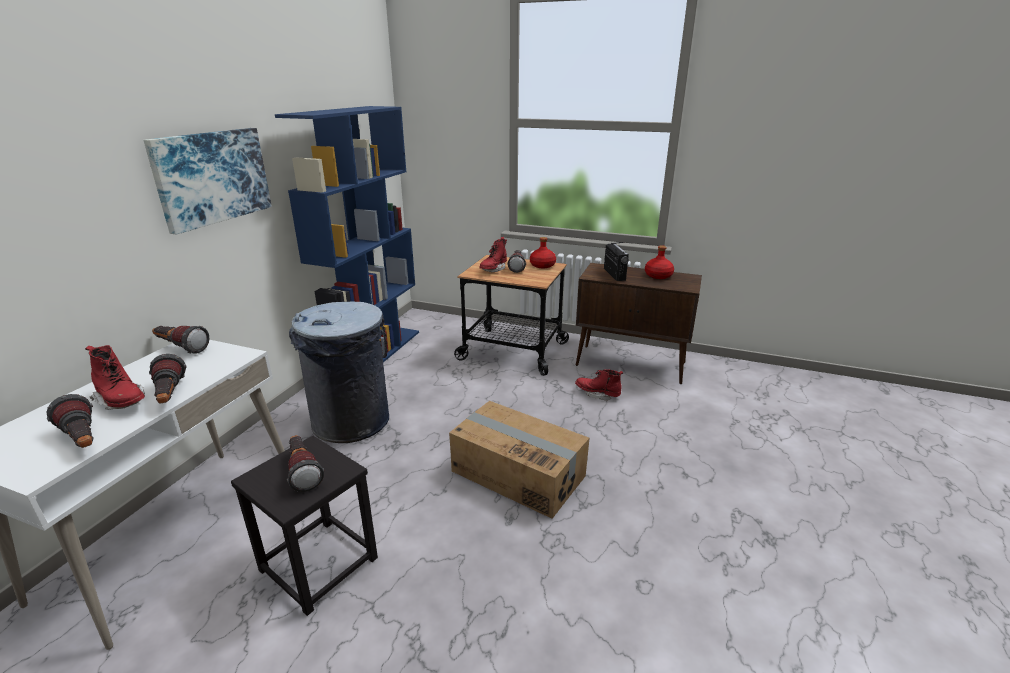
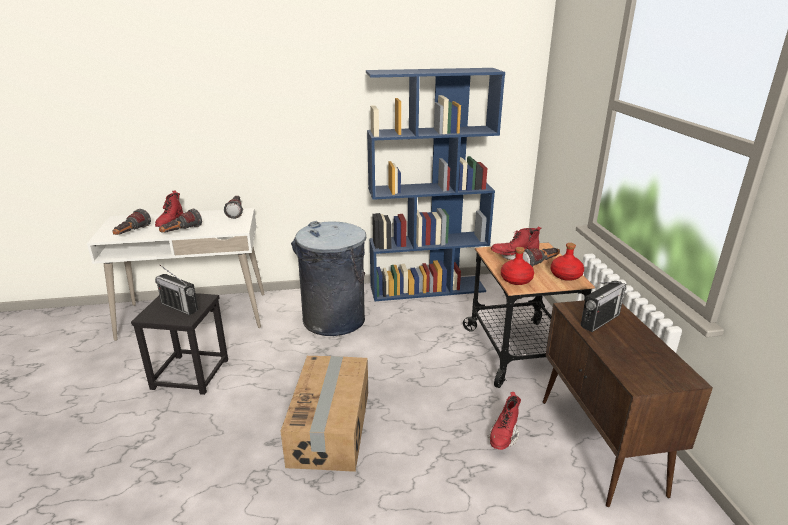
camera: 60 degrees right, 0 degrees up
picture [143,128,272,234] -> none
flashlight [287,435,324,492] -> radio [155,265,198,315]
red boot [575,369,623,401] -> red boot turned 150 degrees counterclockwise [488,392,521,450]
red bottle [645,245,674,279] -> red bottle moved to [501,247,534,285]

